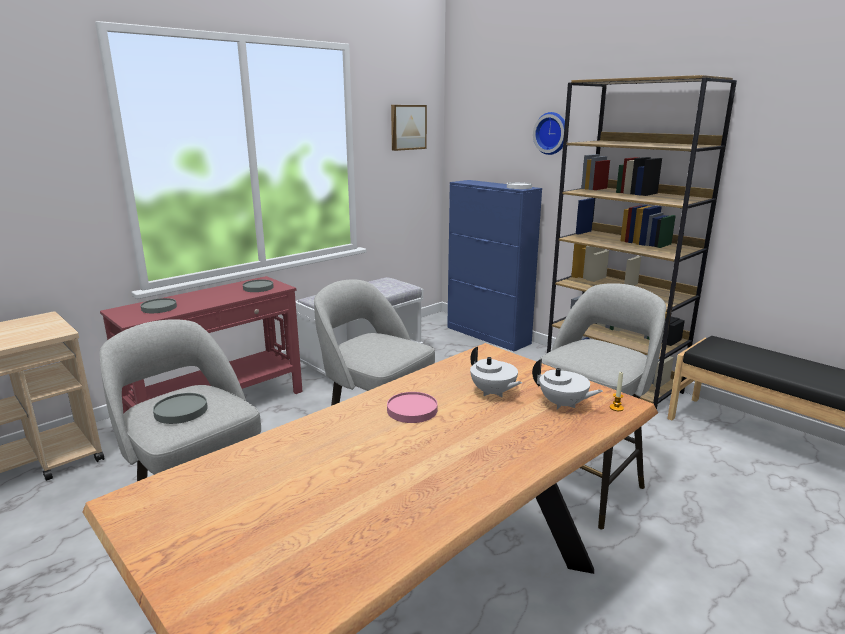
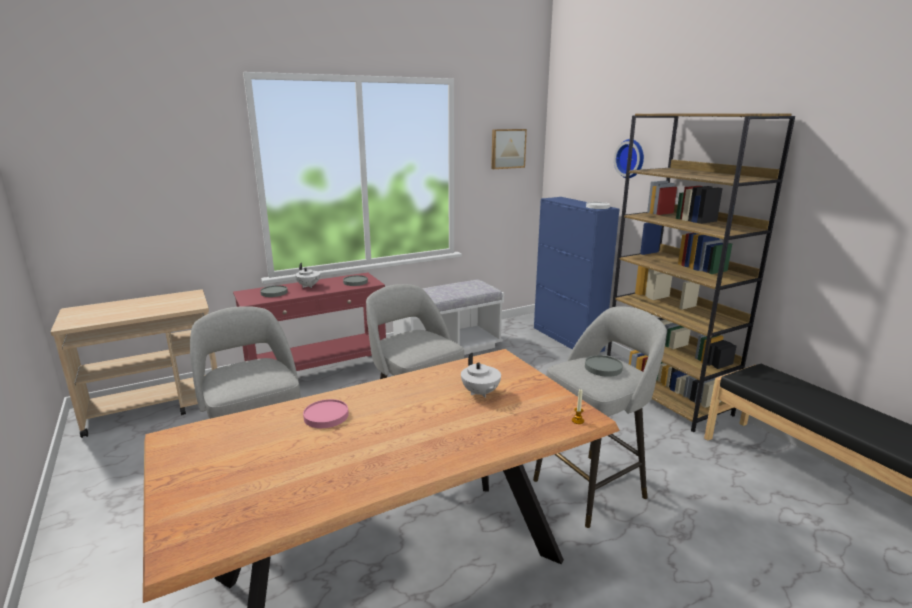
camera: 15 degrees right, 0 degrees up
grey plate [153,393,208,424] -> grey plate moved to [585,355,623,377]
pink plate [387,392,438,423] -> pink plate moved to [303,399,349,428]
white teapot [532,359,603,410] -> white teapot moved to [295,263,320,288]

